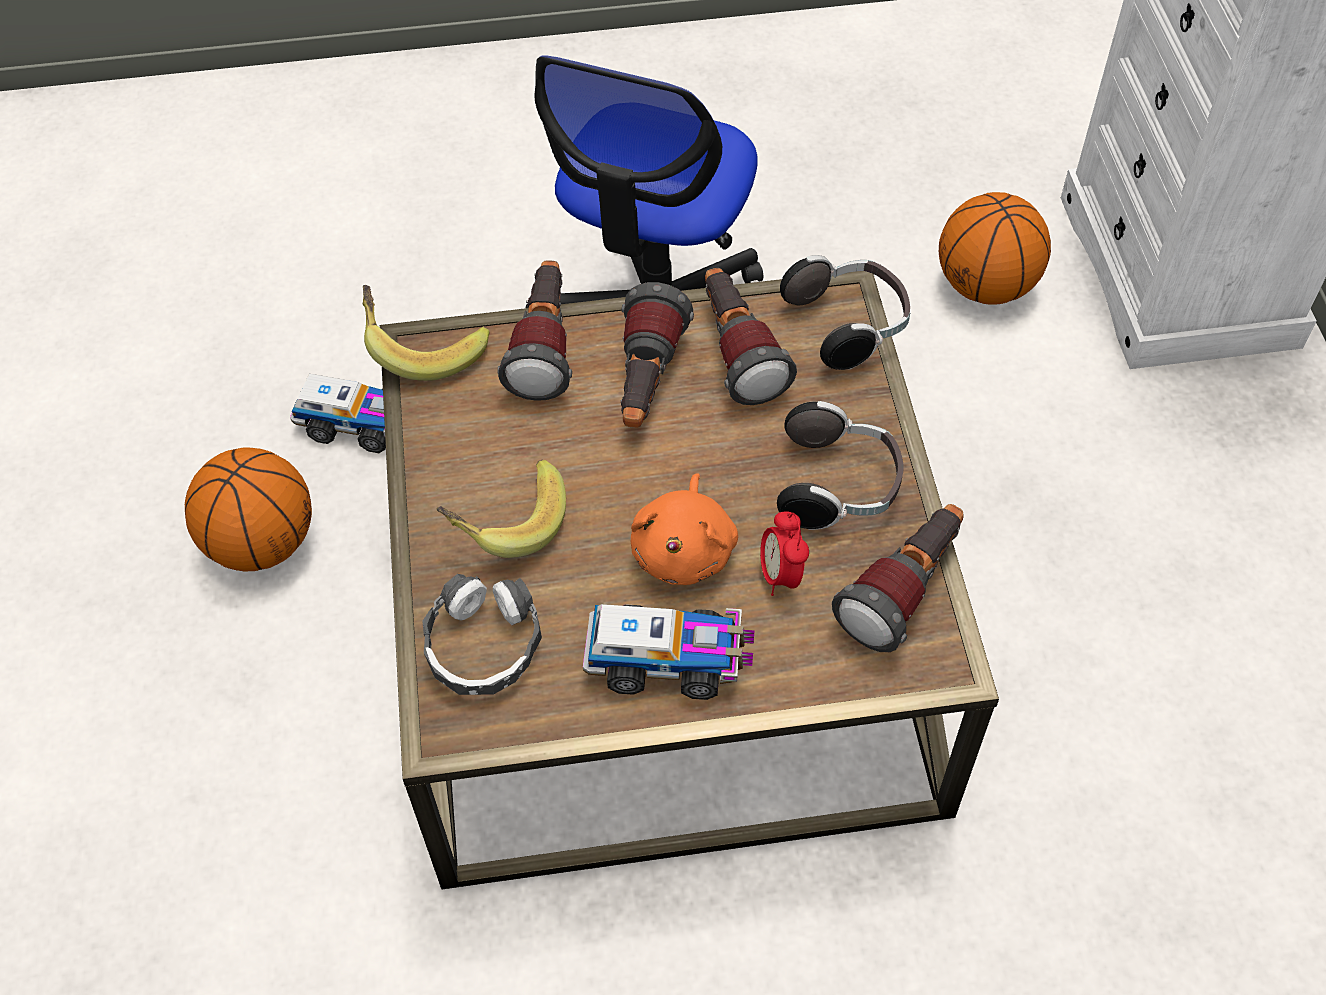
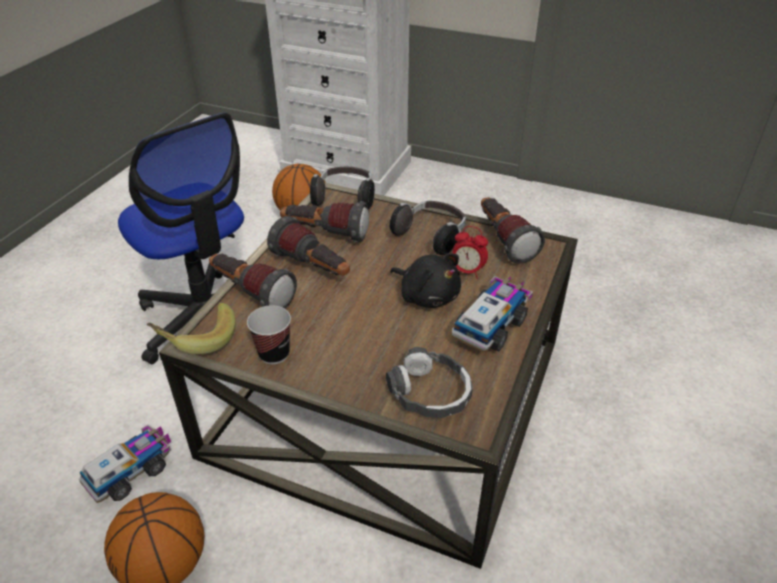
camera: 60 degrees left, 15 degrees down
banana [436,460,566,558] -> none
orange plush toy [631,473,738,585] -> black plush toy [390,253,461,308]
none -> cup [247,305,291,364]

